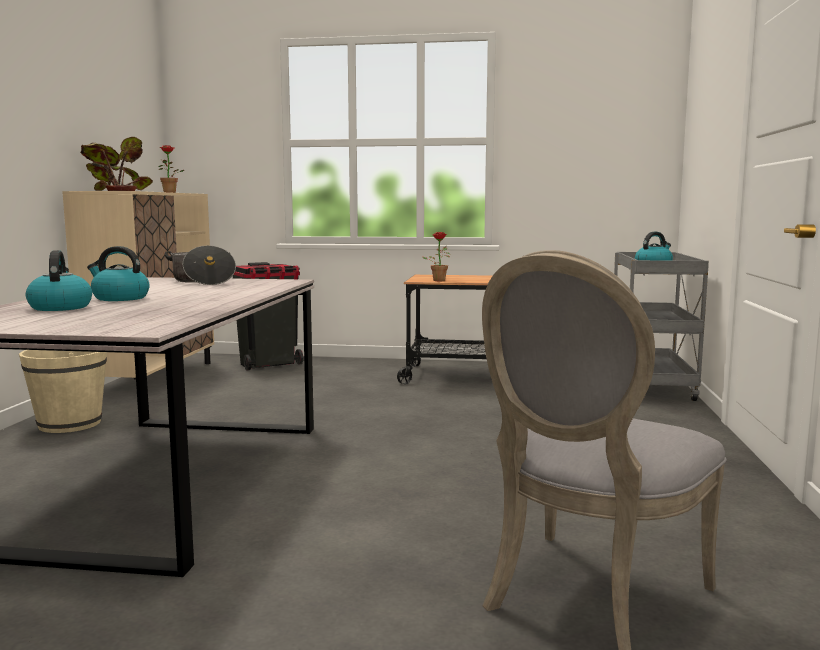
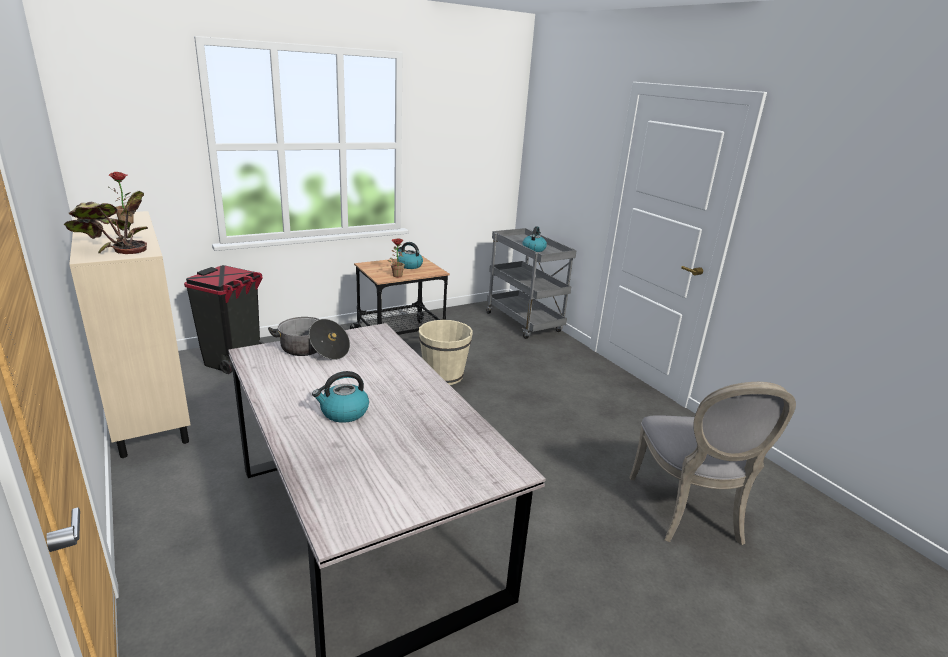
camera: 40 degrees left, 15 degrees up
beige bucket [19,350,107,433] -> beige bucket moved to [419,320,473,385]
kettle [26,250,92,311] -> kettle moved to [397,242,423,269]

